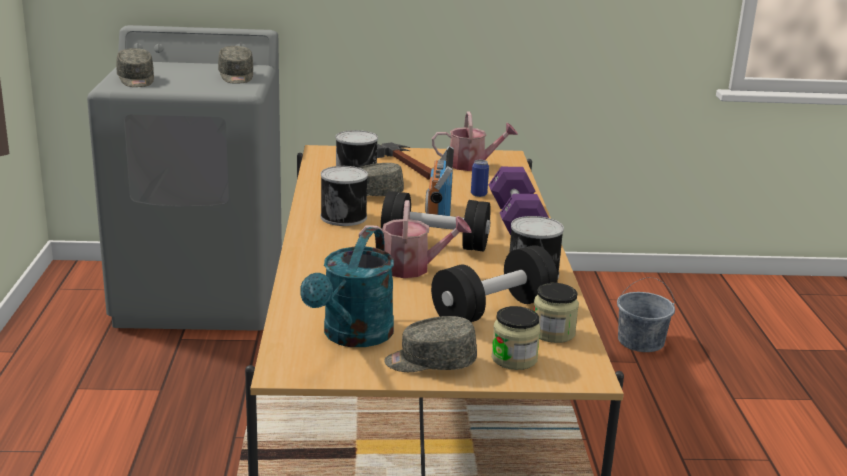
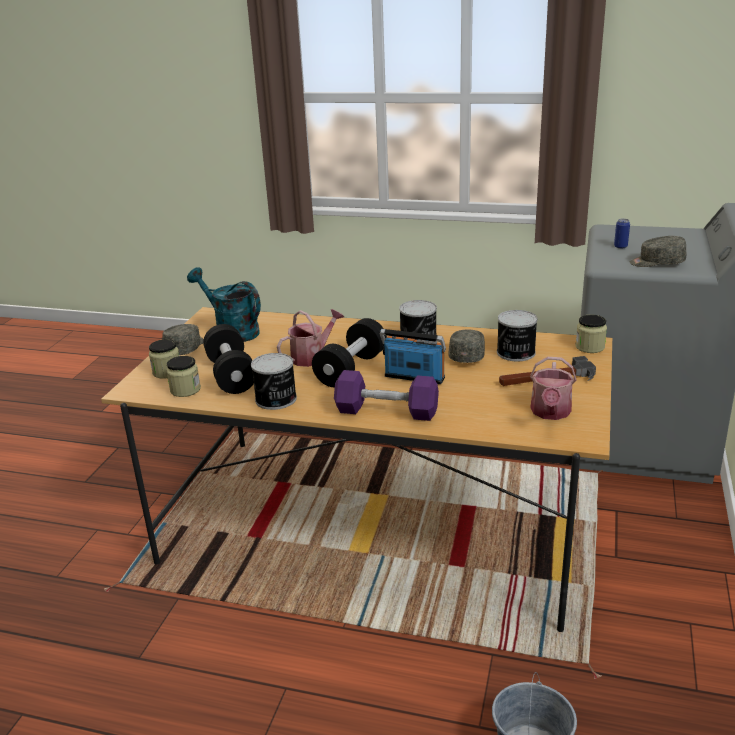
camera: 110 degrees right, 5 degrees up
grey cap [116,48,154,87] -> none
watering can [359,200,472,278] -> watering can turned 150 degrees counterclockwise [277,309,344,367]
can [471,160,489,197] -> can moved to [614,219,630,249]
none -> jar [576,315,607,353]

